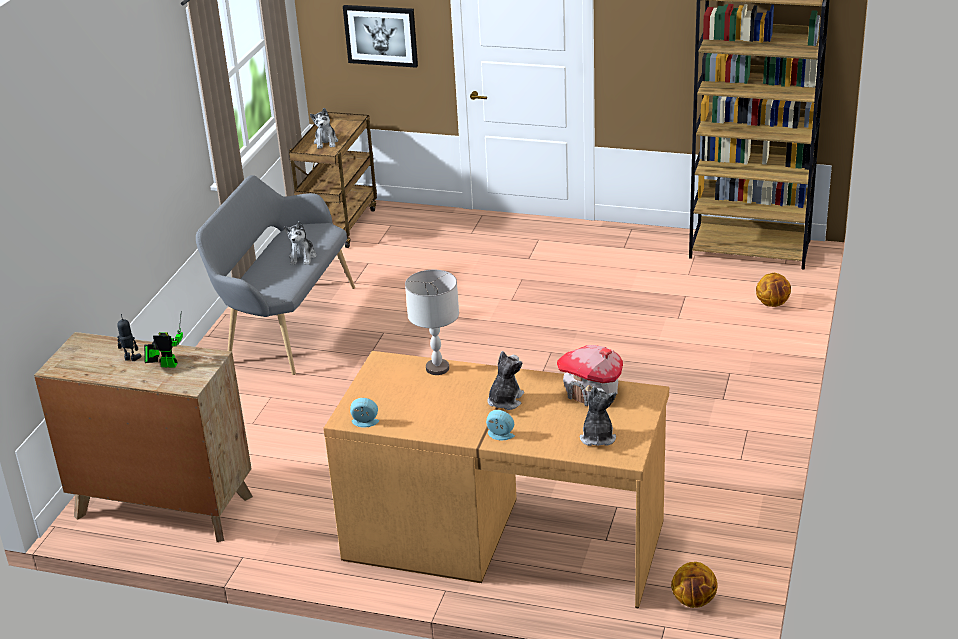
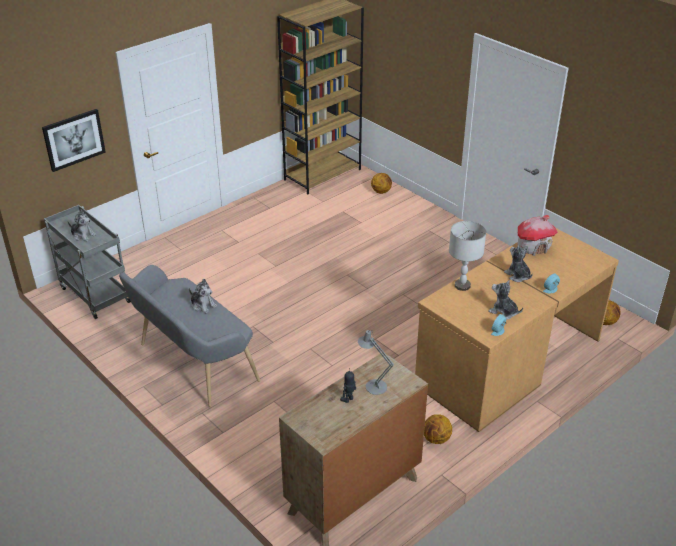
camera: 60 degrees left, 5 degrees up
toy robot [144,311,183,368] -> grey table lamp [358,330,394,395]
brown cart [289,112,377,248] -> grey cart [44,205,131,319]
plush toy [580,386,616,446] -> plush toy moved to [488,280,523,320]
none -> basketball [424,414,452,444]

